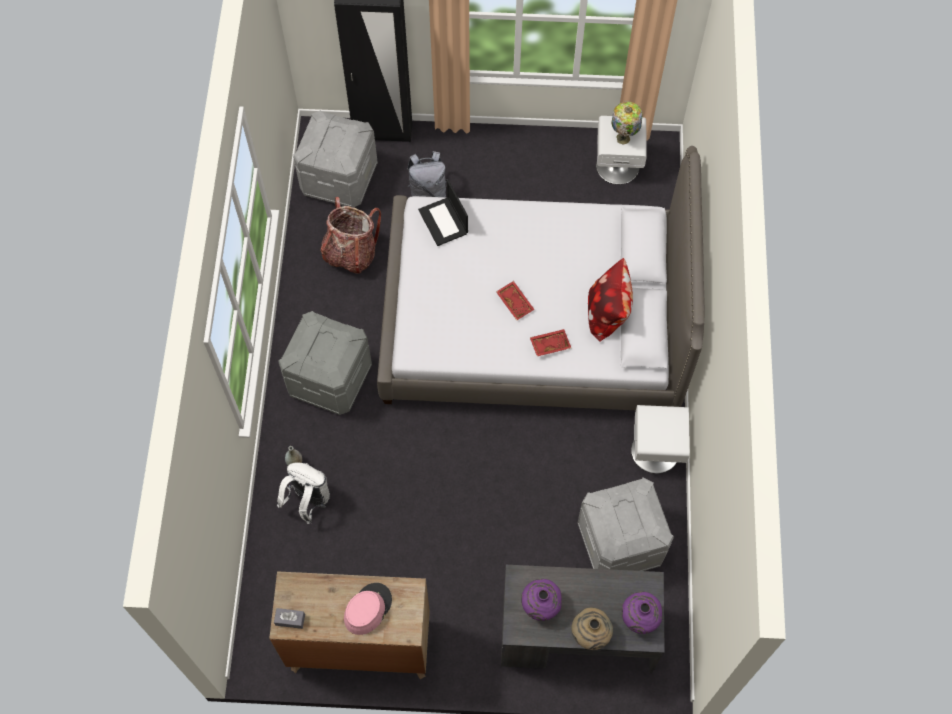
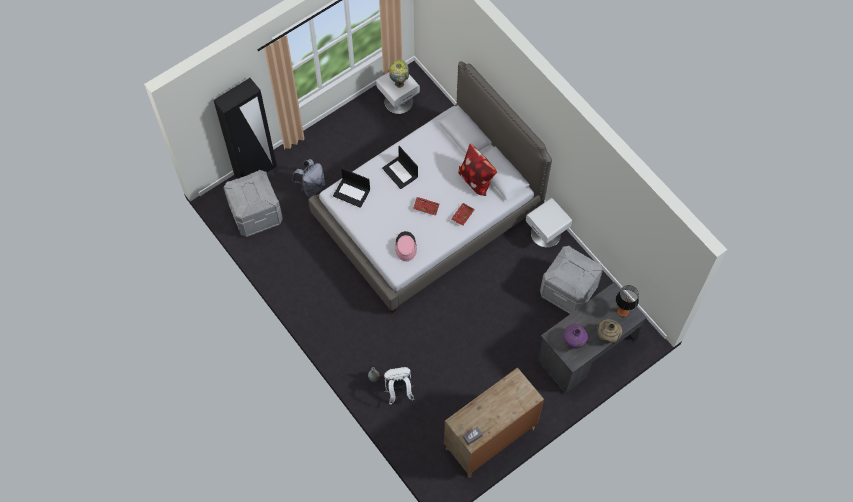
camera: 40 degrees left, 0 degrees up
grey storage box [278,311,372,415] -> none
backpack [320,197,381,274] -> none
pink hat [344,583,392,635] -> pink hat moved to [395,231,417,261]
purple vase [622,591,663,634] -> table lamp [616,285,639,317]
none -> laptop [382,146,418,189]

